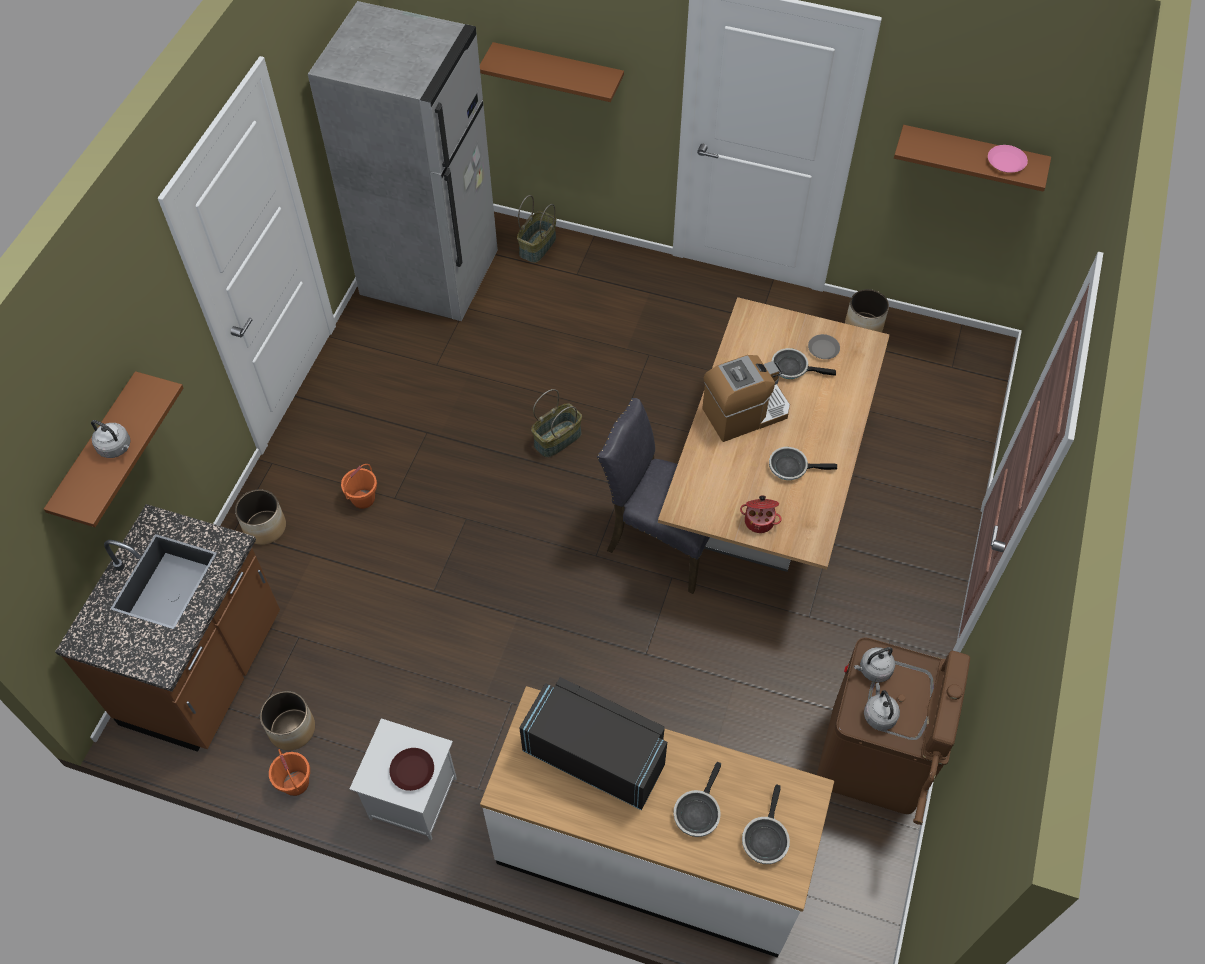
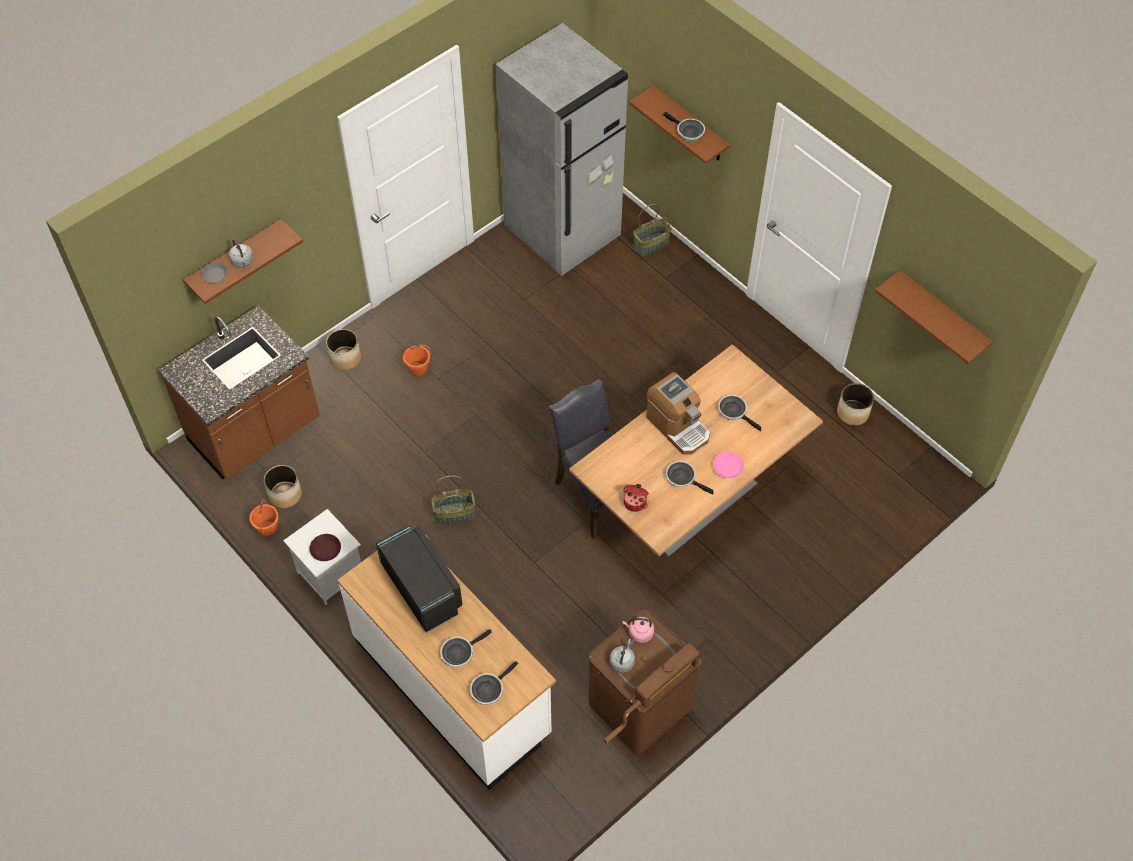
camera: 30 degrees right, 0 degrees up
basket [531,389,582,458] -> basket moved to [431,476,475,525]
coffee machine [702,355,790,442] -> coffee machine turned 45 degrees clockwise [646,372,710,455]
grey plate [808,334,840,359] -> grey plate moved to [201,262,228,283]
grey kettle [854,647,895,683] -> pink kettle [623,617,654,643]
pink plate [988,145,1028,172] -> pink plate moved to [713,452,744,478]
none -> frying pan [663,112,705,141]

